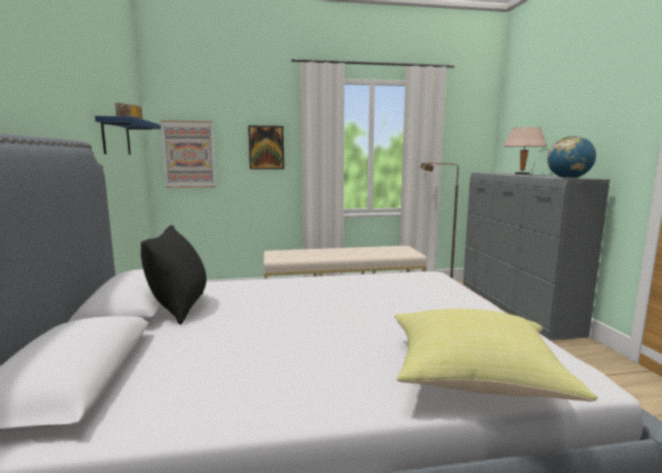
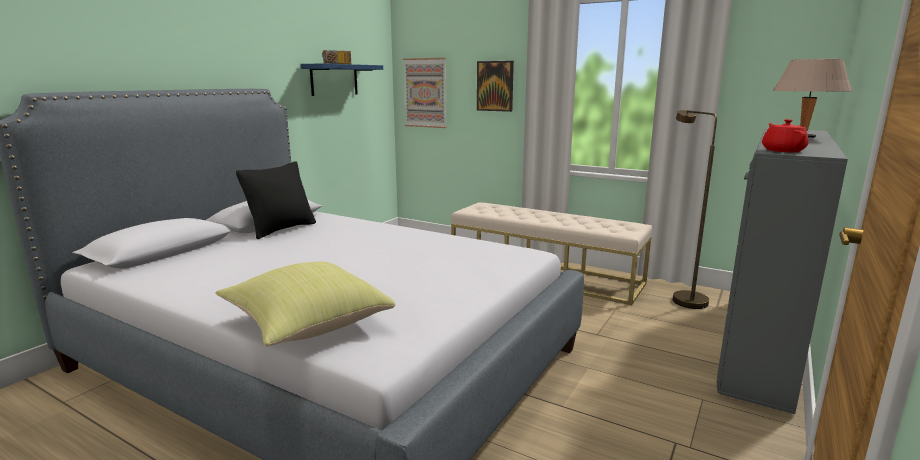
camera: 40 degrees right, 5 degrees up
globe [547,136,596,179] -> red teapot [762,119,809,152]

